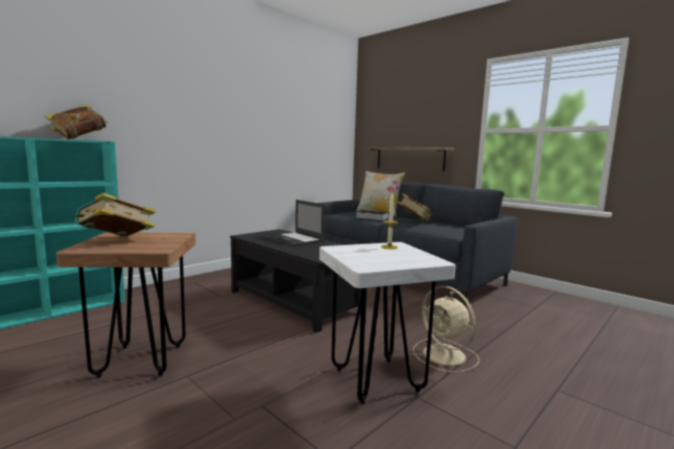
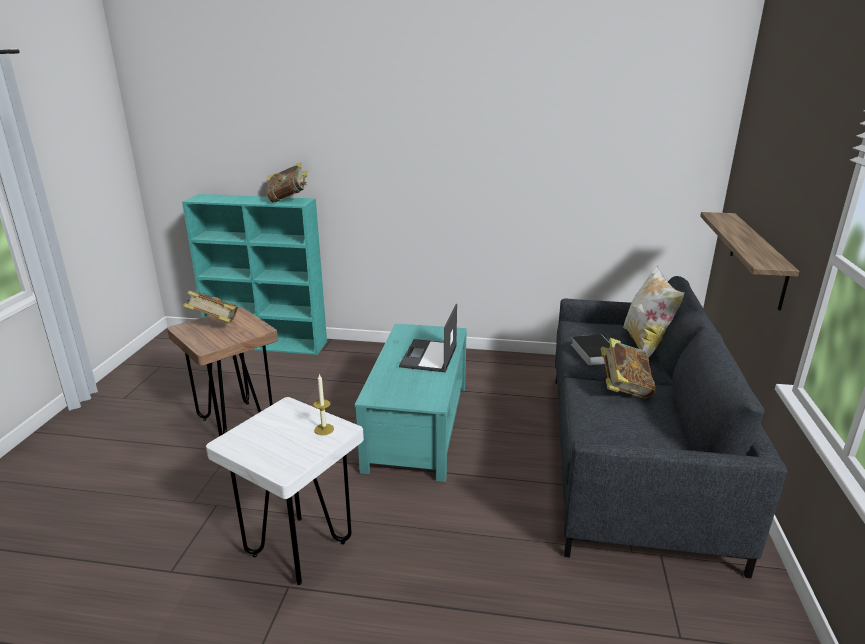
camera: 55 degrees right, 15 degrees up
black coffee table [230,229,367,333] -> turquoise coffee table [355,324,467,482]
beige fan [413,286,479,372] -> none

